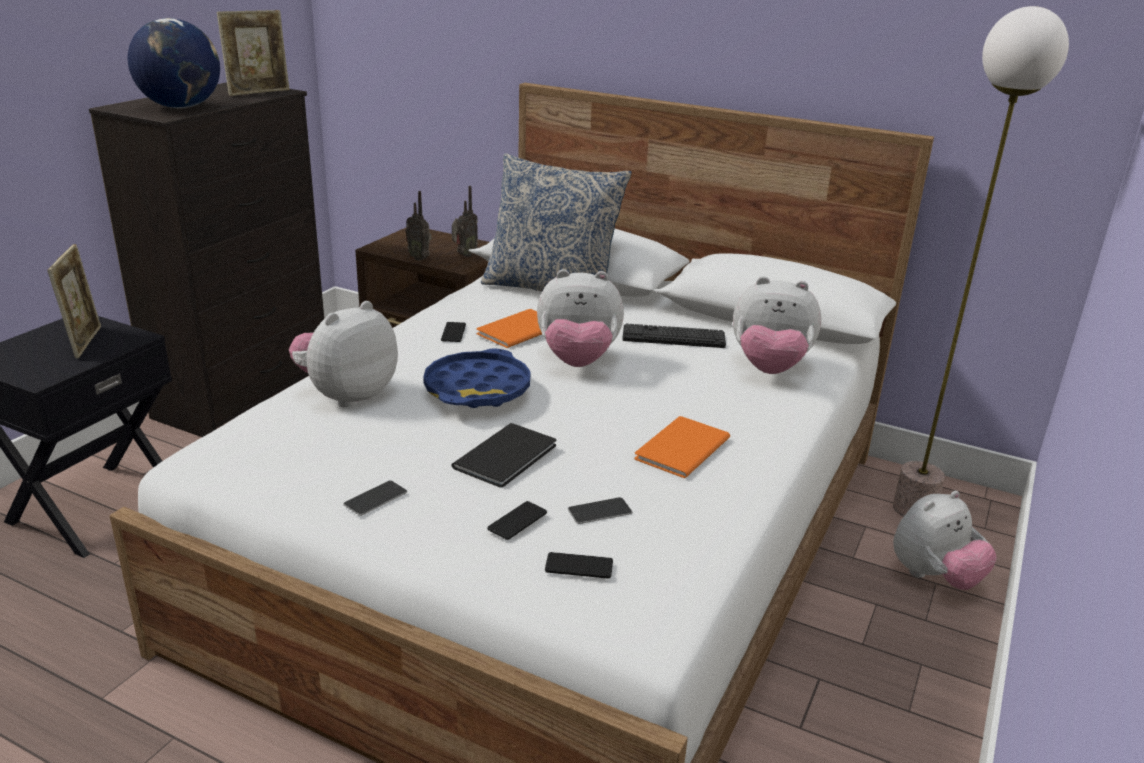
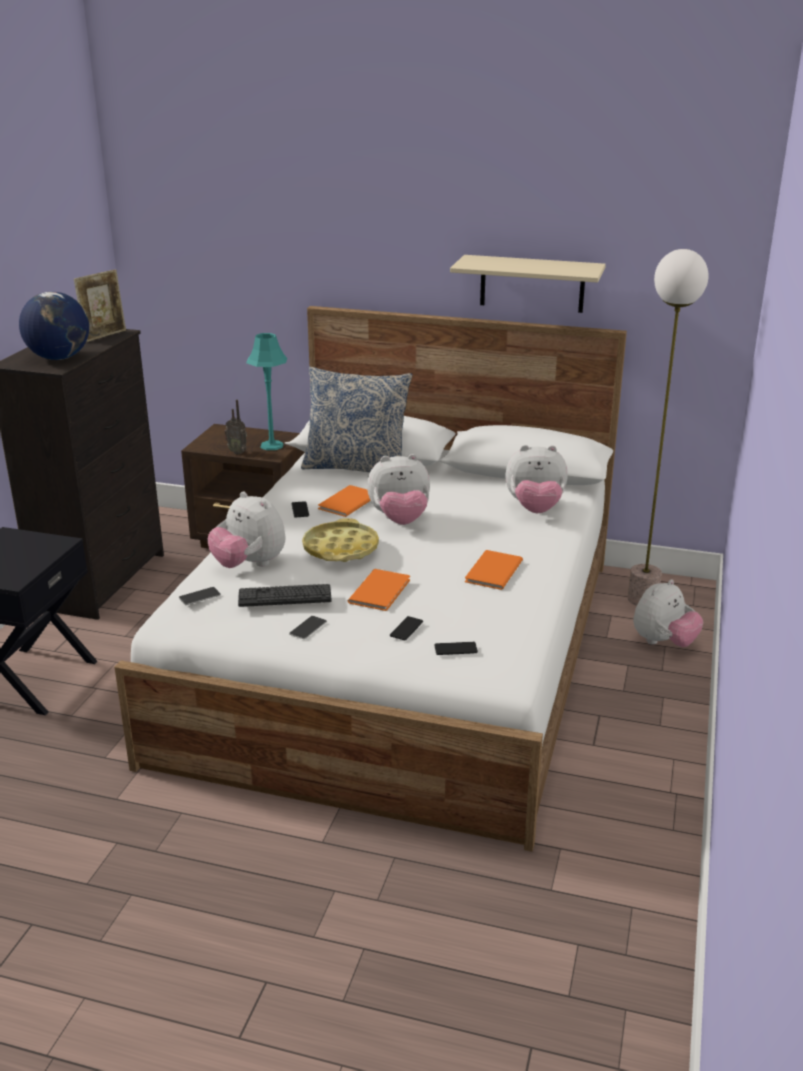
camera: 10 degrees left, 0 degrees up
picture frame [47,244,101,358] -> none
plush toy [289,301,398,407] -> plush toy turned 75 degrees counterclockwise [208,491,285,568]
blue tray [423,348,531,408] -> yellow tray [302,518,379,562]
radio [452,186,478,257] -> turquoise table lamp [246,333,287,450]
black book [452,423,556,488] -> orange book [348,569,410,611]
phone [568,497,632,524] -> phone moved to [179,587,221,605]
keyboard [622,324,726,348] -> keyboard moved to [238,584,332,607]
none -> beige shelf [450,255,606,313]

